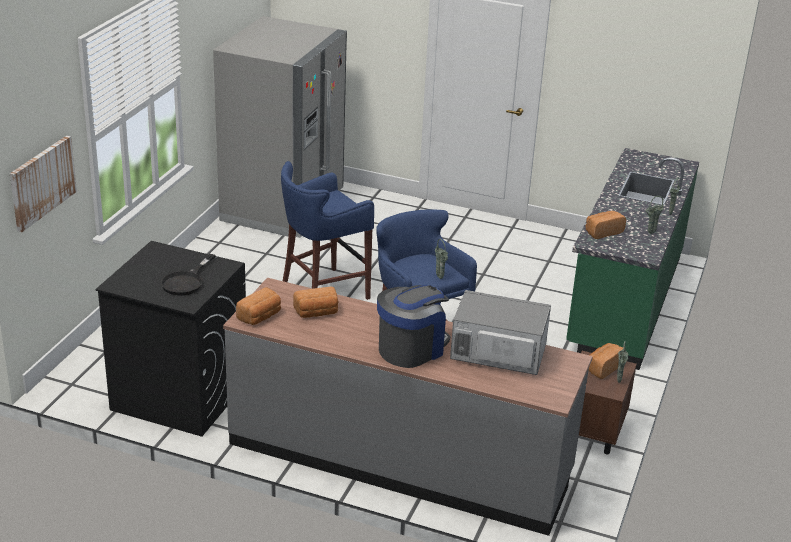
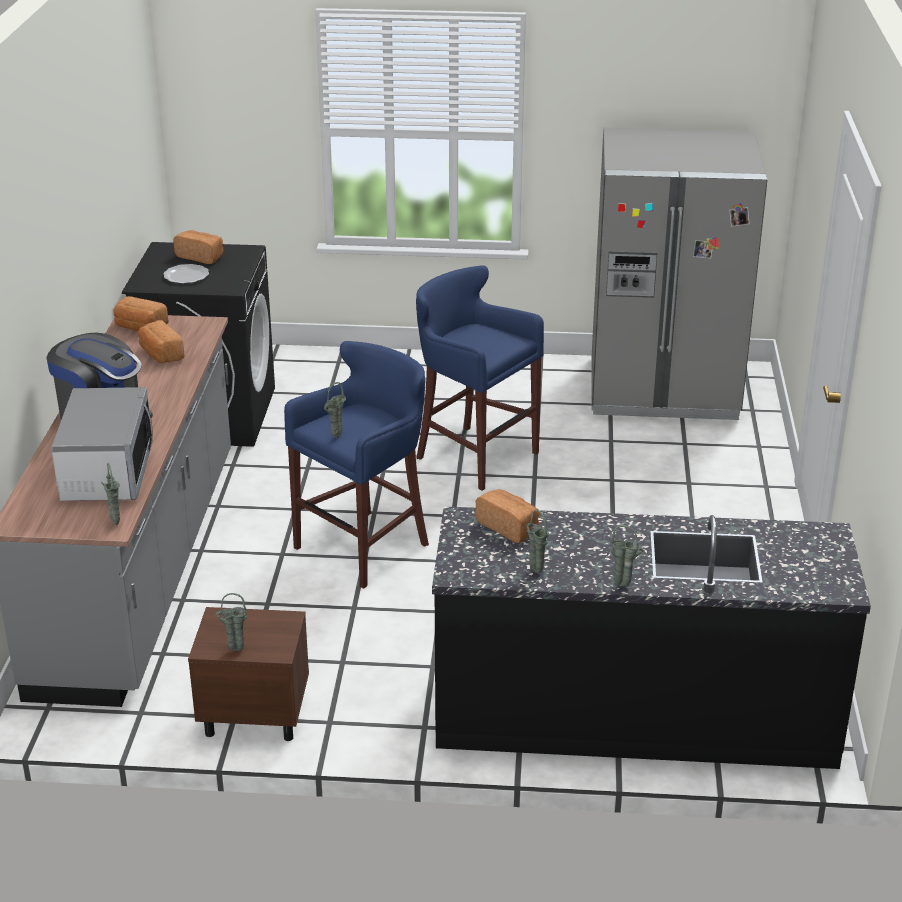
camera: 75 degrees right, 0 degrees up
picture [10,136,77,232] -> none
black frying pan [161,254,215,295] -> plate [163,264,209,284]
green counter [566,148,699,370] -> black counter [432,506,871,769]
bread [588,343,626,379] -> bread moved to [173,230,224,264]
none -> green vase [101,463,120,525]

